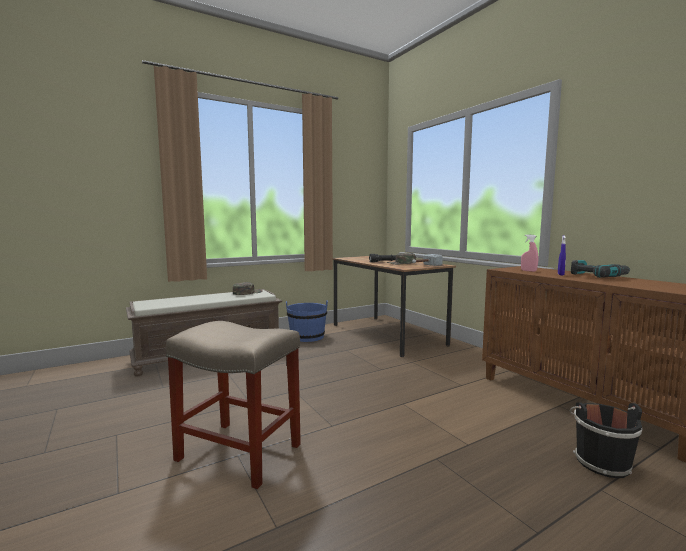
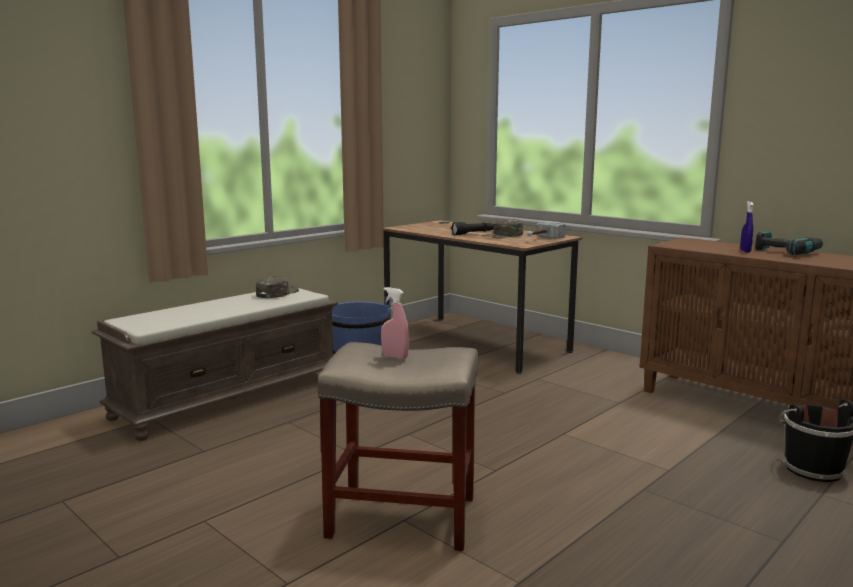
camera: 15 degrees left, 5 degrees up
pink spray bottle [521,234,538,272] -> pink spray bottle moved to [381,287,409,359]

